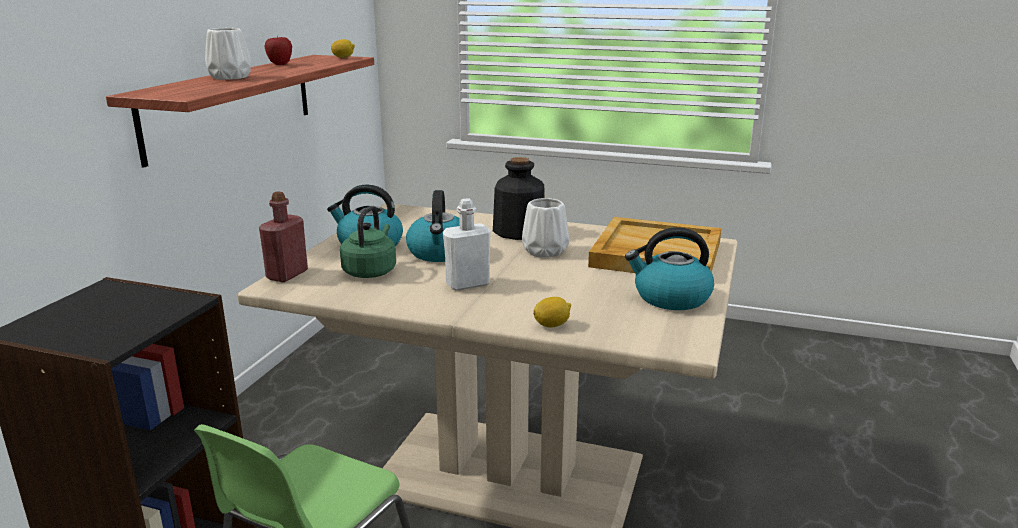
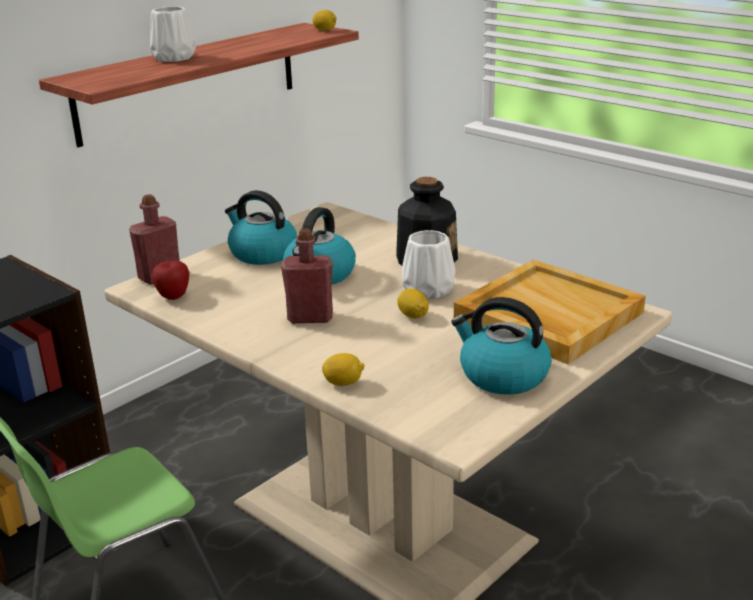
camera: 25 degrees right, 5 degrees up
apple [264,36,292,65] -> apple moved to [151,260,190,300]
green kettle [340,206,396,278] -> none
white bottle [443,198,491,291] -> red bottle [281,229,333,323]
none -> lemon [397,288,429,319]

